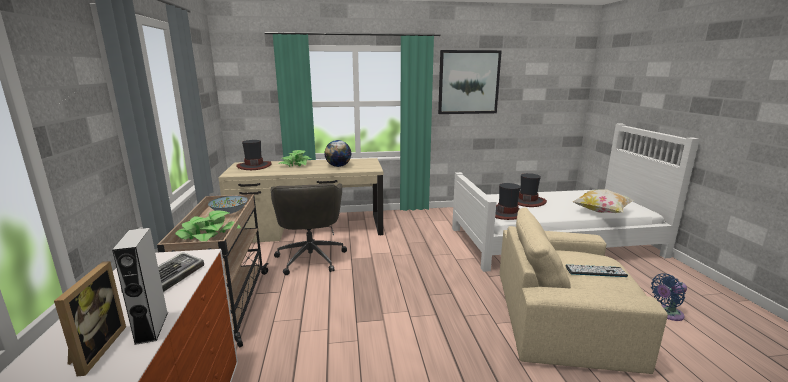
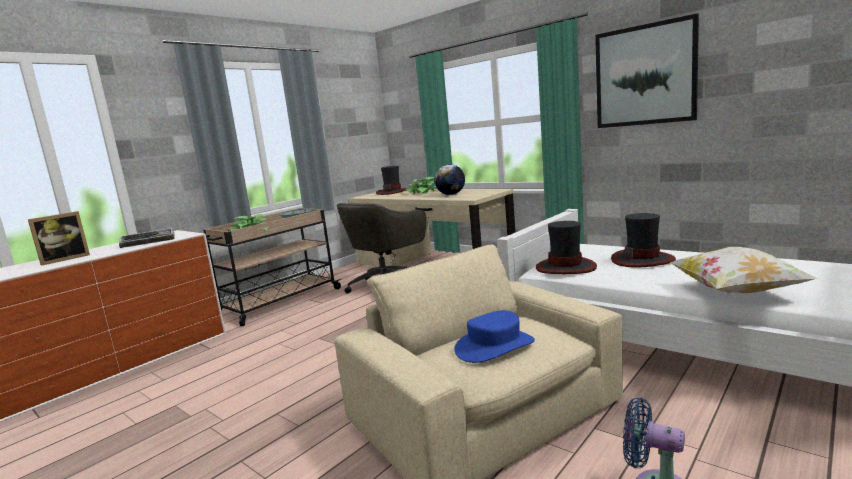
camera: 50 degrees right, 5 degrees down
grey speaker [112,228,168,345] -> none
keyboard [565,265,628,277] -> blue hat [454,310,535,363]

